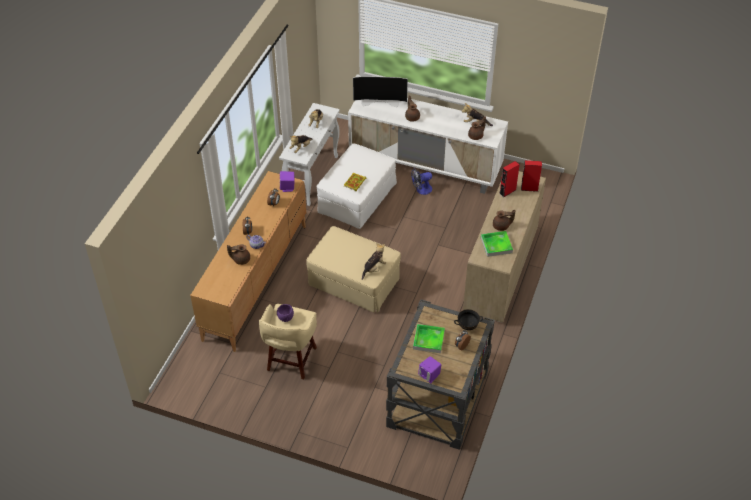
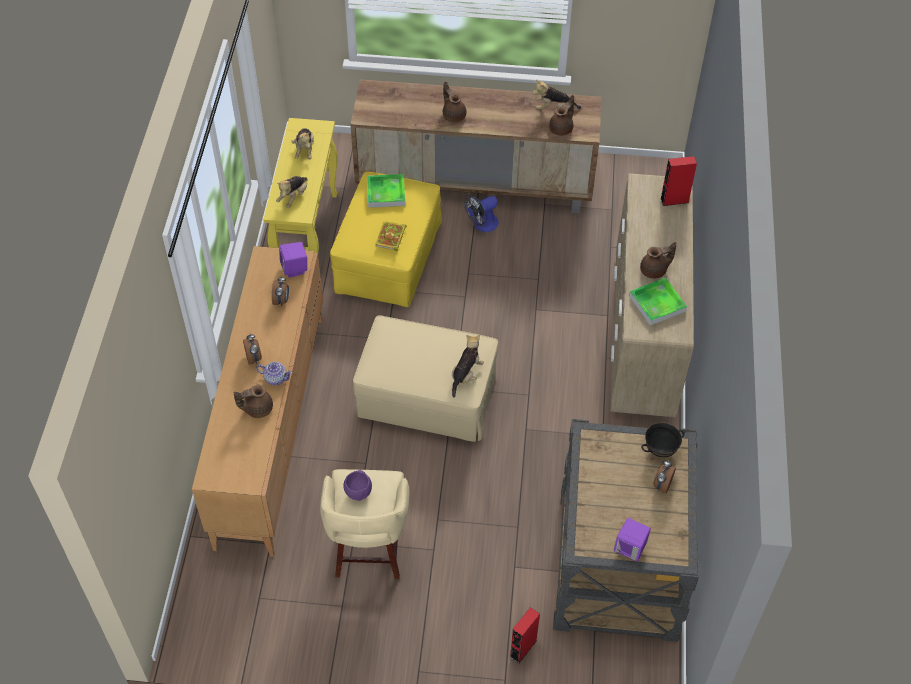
camera: 15 degrees left, 5 degrees up
white console table [279,103,340,206] -> yellow console table [263,118,338,253]
white ottoman [317,144,397,229] -> yellow ottoman [330,172,442,307]
white tv stand [348,98,508,194] -> brown tv stand [350,79,601,213]
television [353,76,408,107] -> none
tray [413,324,445,353] -> tray moved to [367,174,405,208]
red speaker [499,161,520,197] -> red speaker moved to [509,607,540,663]

